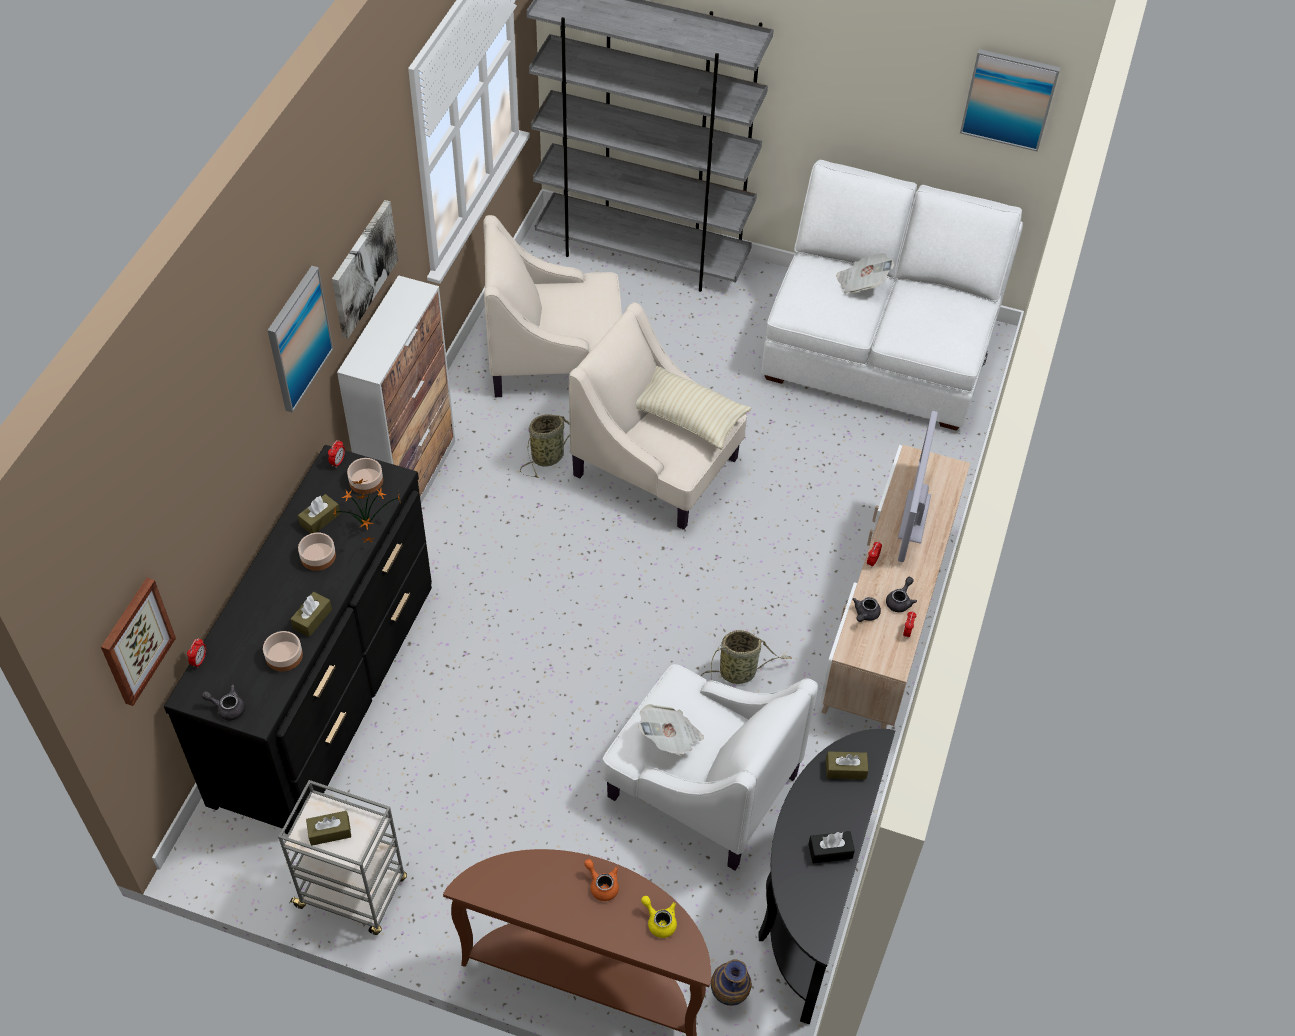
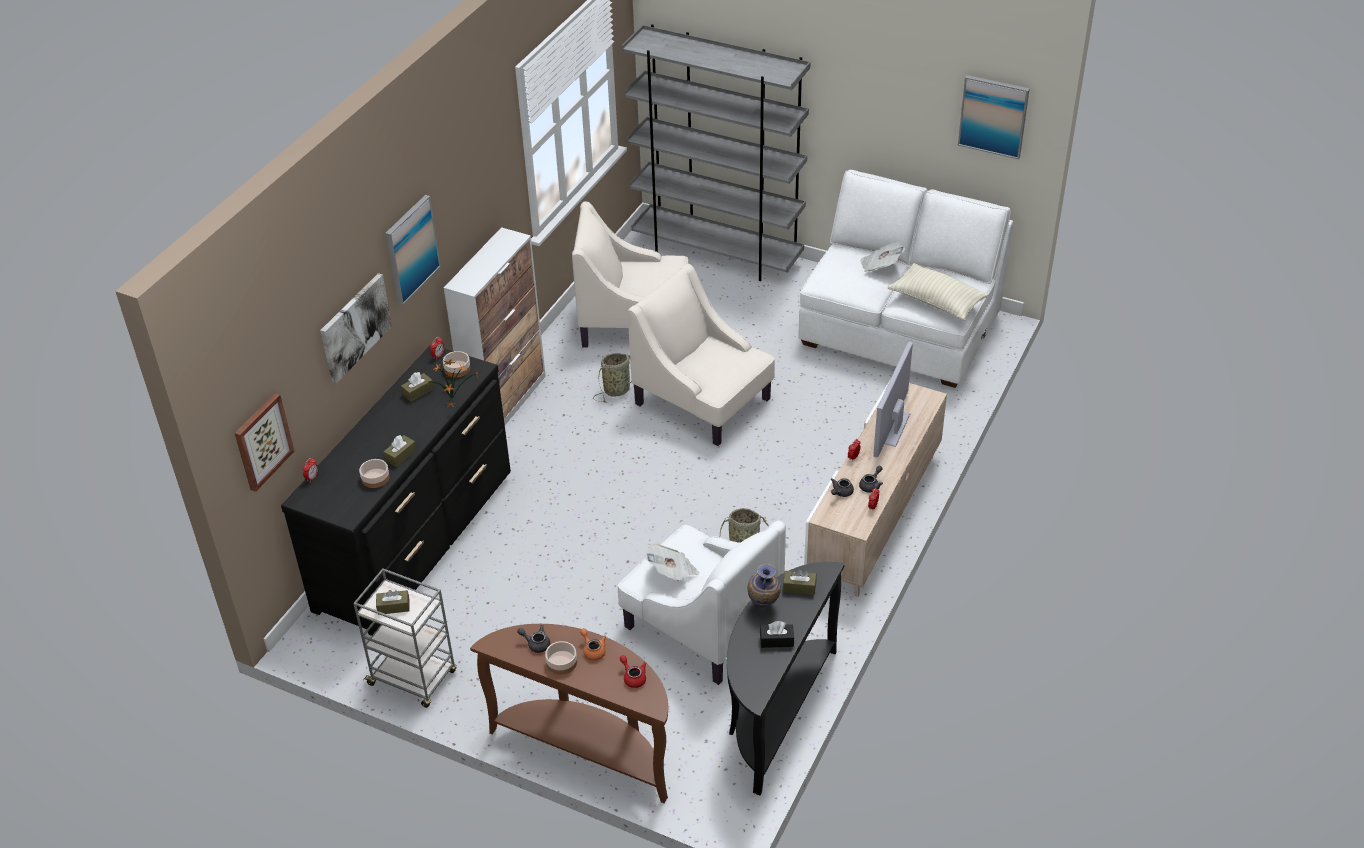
camera: 10 degrees right, 10 degrees down
grey teapot [202,685,245,720] -> grey teapot moved to [517,625,550,653]
bowl [298,533,336,571] -> bowl moved to [545,641,577,675]
picture [332,200,398,338] -> picture moved to [320,273,392,383]
beige pillow [636,366,751,450] -> beige pillow moved to [888,263,989,321]
yellow teapot [641,896,677,938] -> red teapot [620,655,646,688]
vase [711,960,752,1006] -> vase moved to [748,564,781,608]

